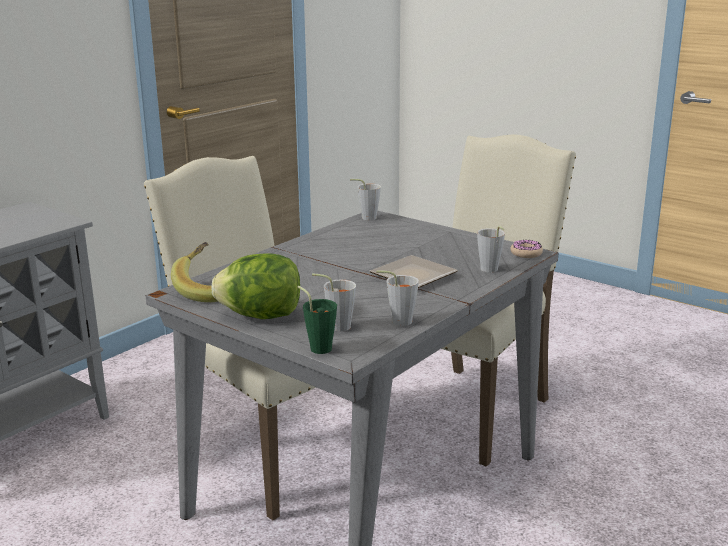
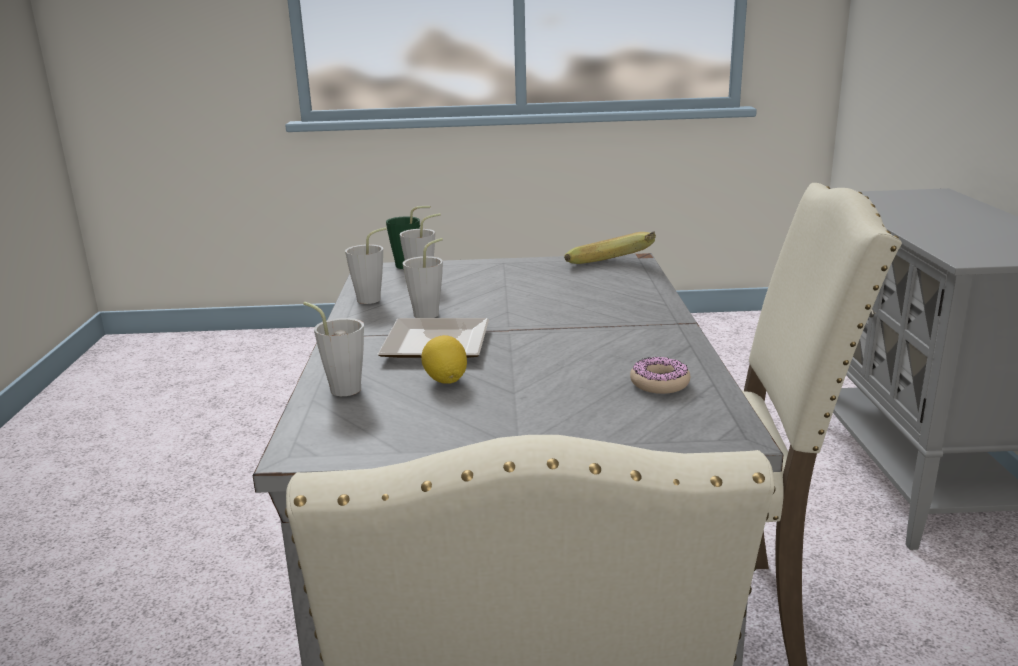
camera: 140 degrees right, 0 degrees up
lettuce [212,253,300,319] -> none
grey cup [350,179,381,220] -> grey cup moved to [403,238,443,318]
donut [510,239,543,258] -> donut moved to [630,356,690,394]
none -> lemon [421,335,467,384]

